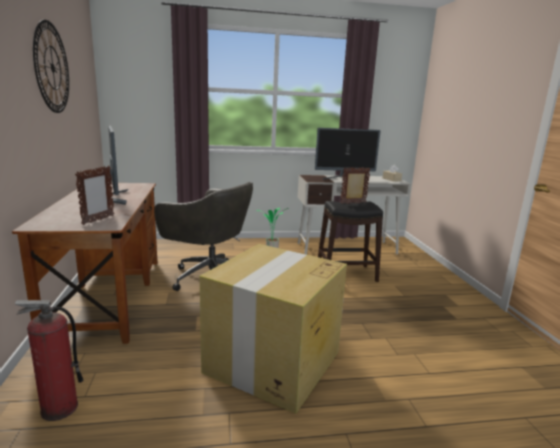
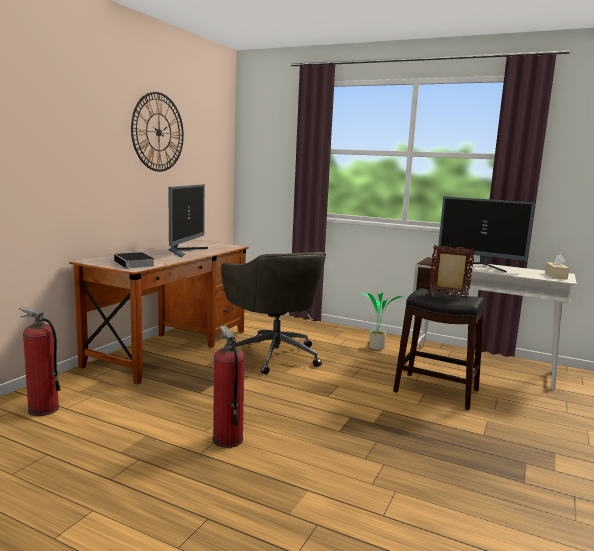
camera: 35 degrees right, 5 degrees down
picture frame [75,165,114,225] -> book [114,252,155,270]
cardboard box [200,244,347,413] -> fire extinguisher [213,326,245,448]

